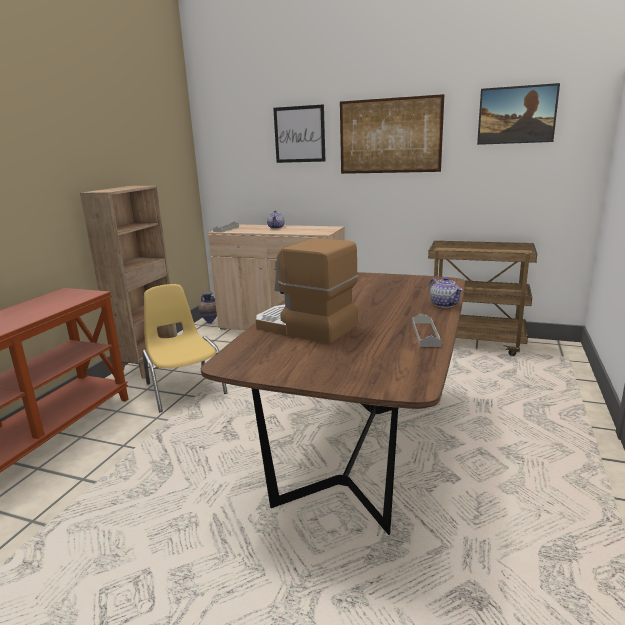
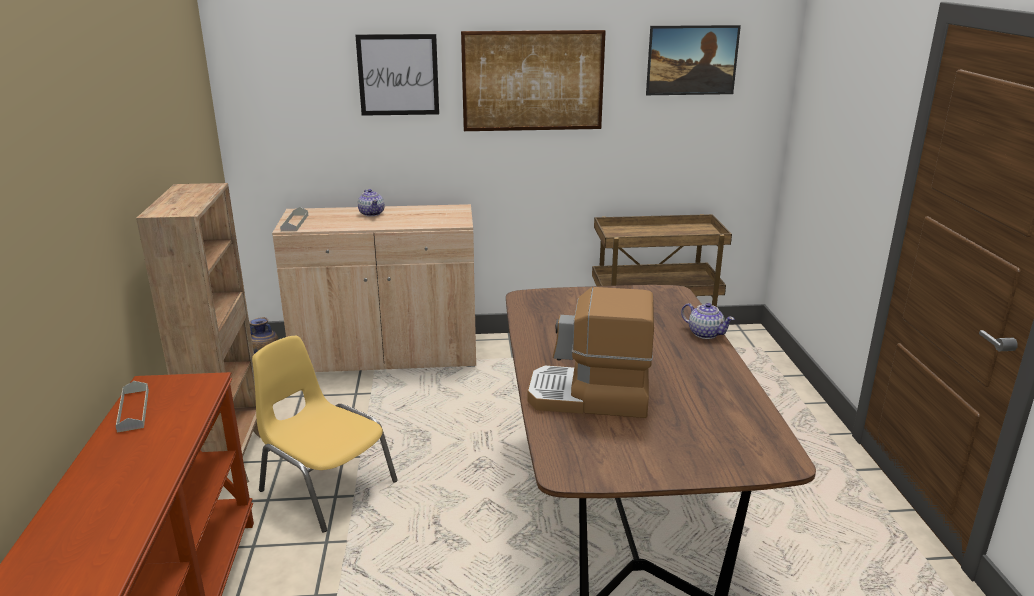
camera: 25 degrees left, 5 degrees up
grey tray [412,313,442,347] -> grey tray moved to [115,381,149,432]

